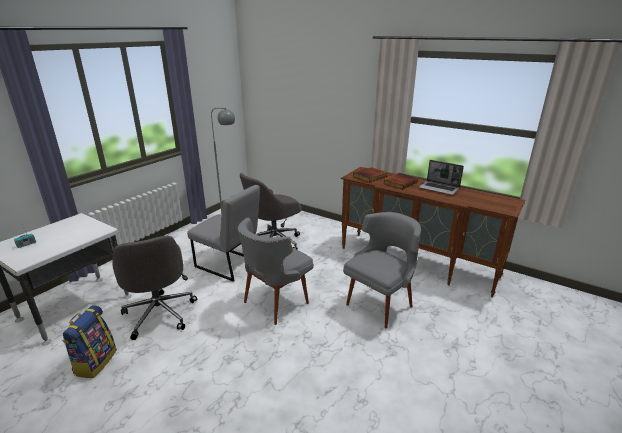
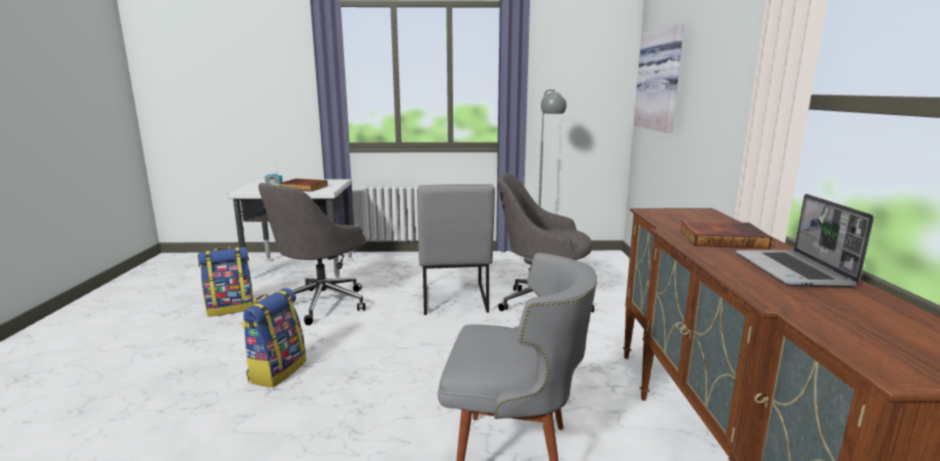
camera: 55 degrees right, 10 degrees down
grey chair [237,218,314,325] -> none
book [353,167,388,183] -> book moved to [279,179,327,192]
none -> backpack [242,288,306,388]
none -> picture [634,23,684,133]

